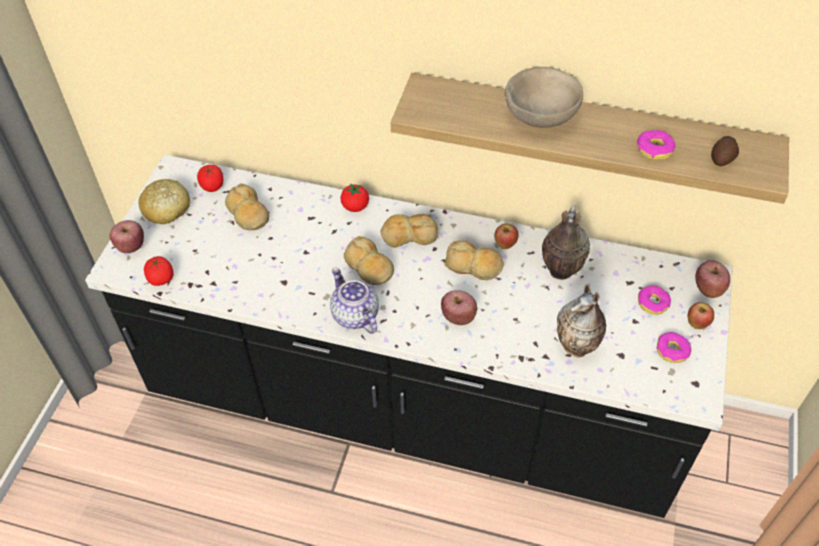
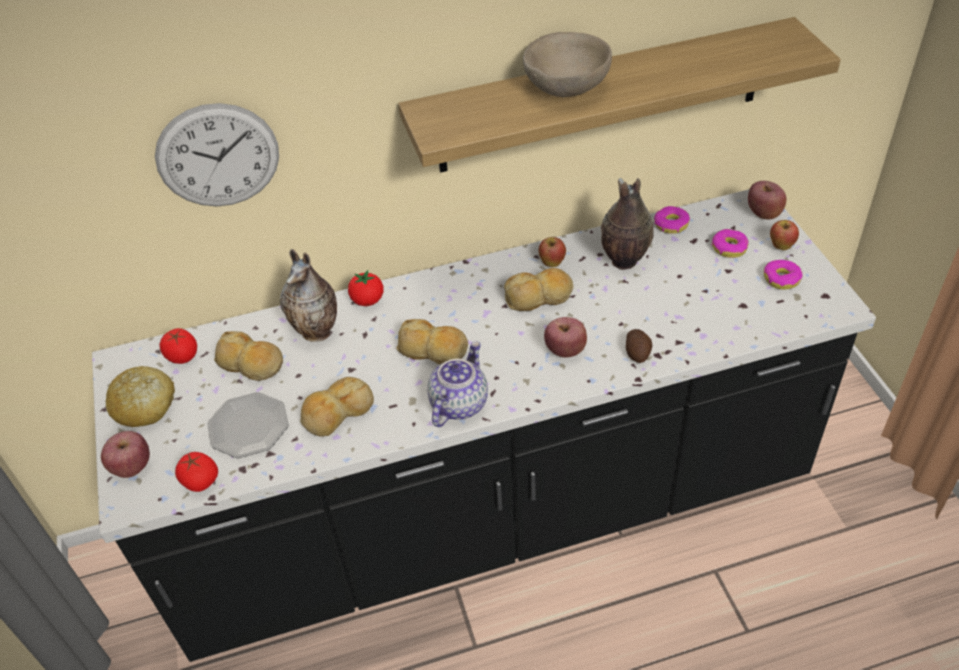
camera: 30 degrees left, 5 degrees down
teapot [330,267,379,334] -> teapot turned 90 degrees clockwise [427,341,488,427]
bread [381,214,438,248] -> bread moved to [300,377,374,437]
vase [557,284,606,357] -> vase moved to [280,249,337,342]
donut [637,130,675,160] -> donut moved to [654,206,690,234]
potato [711,136,739,166] -> potato moved to [626,329,653,363]
none -> wall clock [155,103,279,206]
none -> plate [207,392,289,458]

